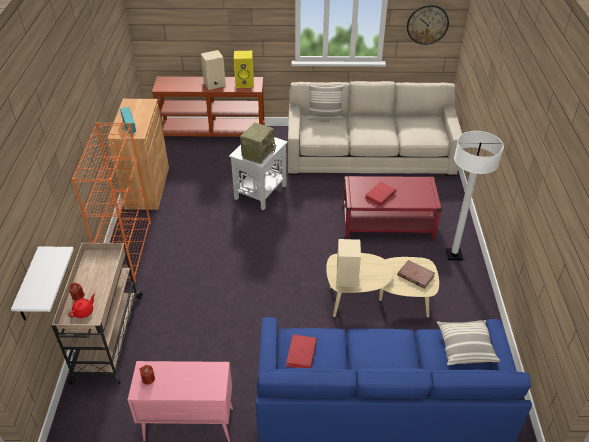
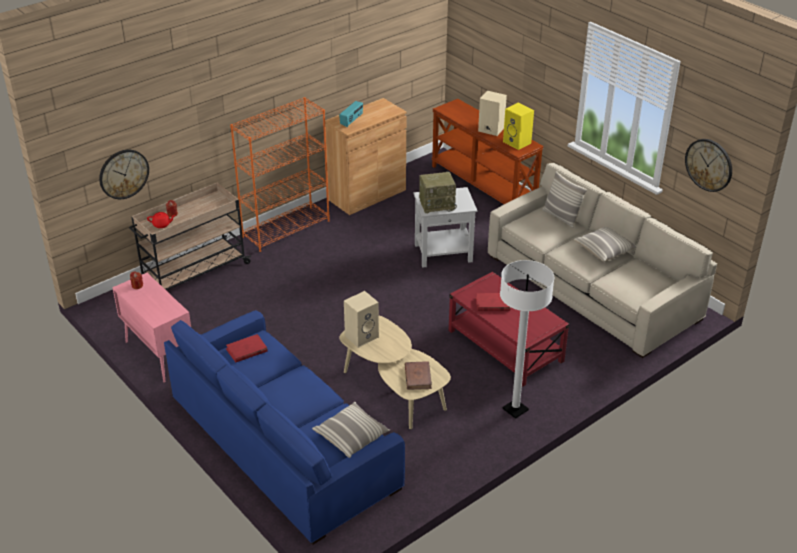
camera: 50 degrees right, 5 degrees down
white shelf [11,247,74,320] -> wall clock [99,150,149,199]
none -> pillow [574,227,637,262]

